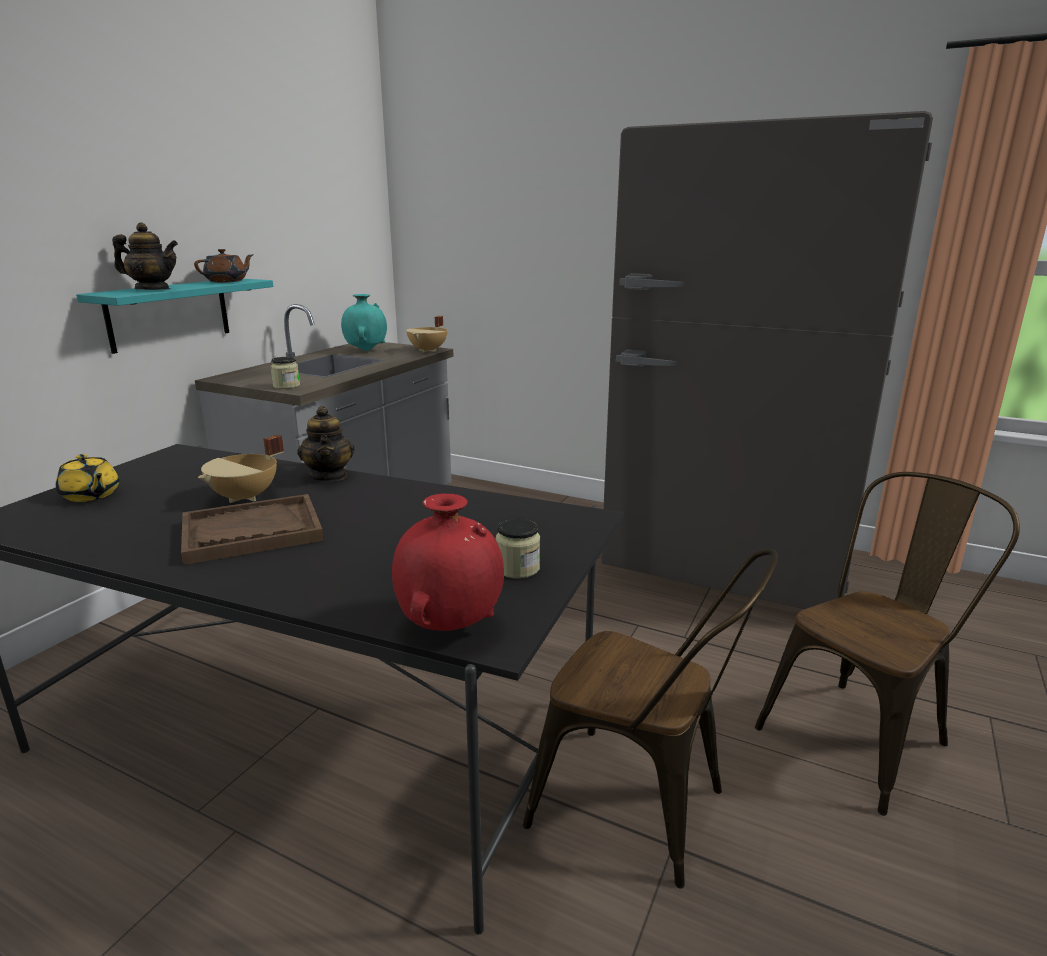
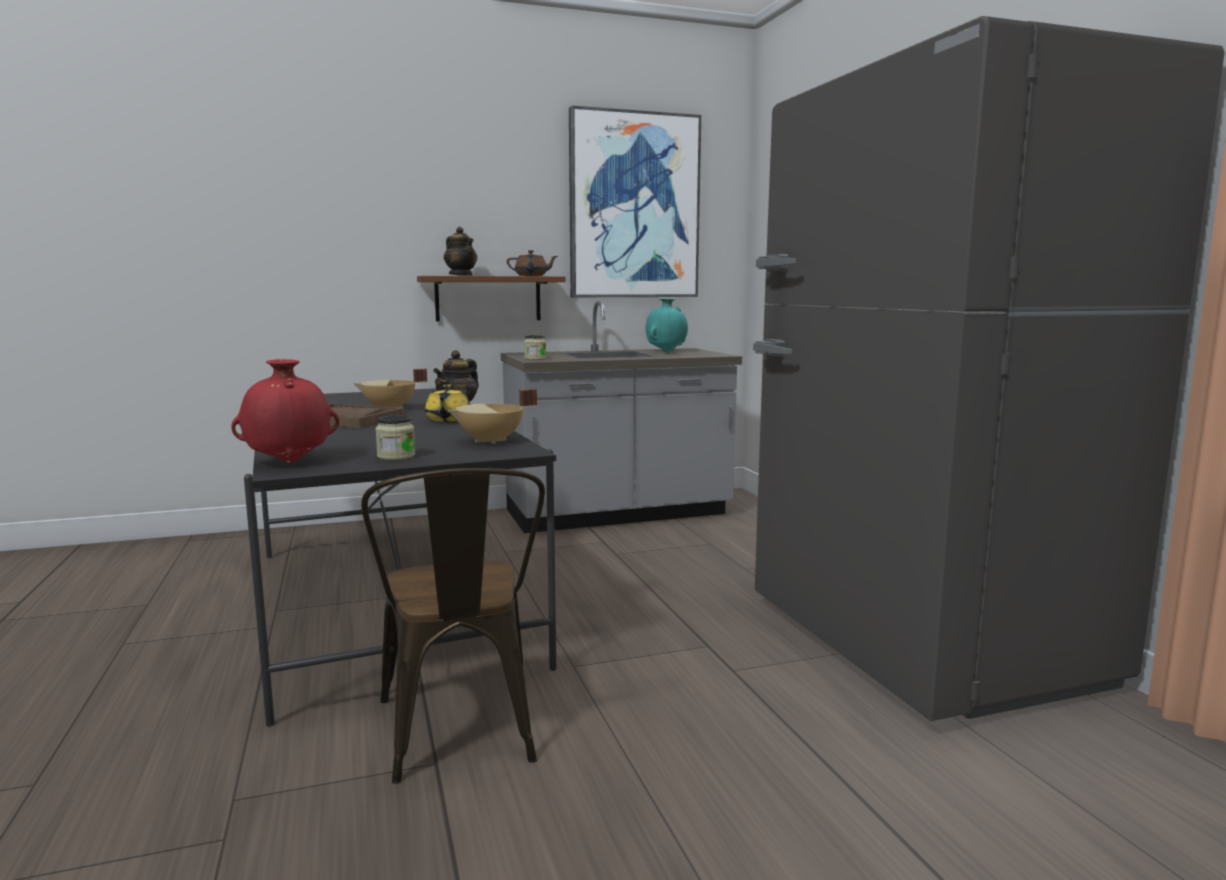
camera: 45 degrees right, 10 degrees down
yellow teapot [56,454,119,502] -> yellow teapot moved to [425,384,470,422]
turquoise shelf [76,279,273,354] -> brown shelf [417,276,566,322]
beige cooking pot [406,316,448,353] -> beige cooking pot moved to [447,389,537,444]
brown chair [755,472,1020,816] -> none
none -> picture [569,106,701,297]

